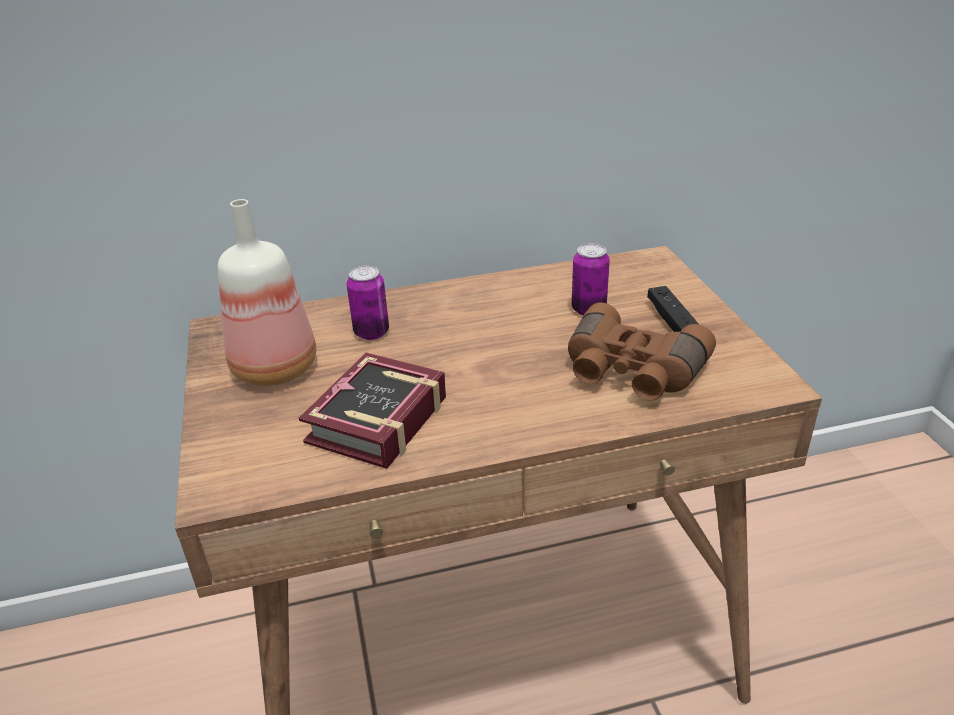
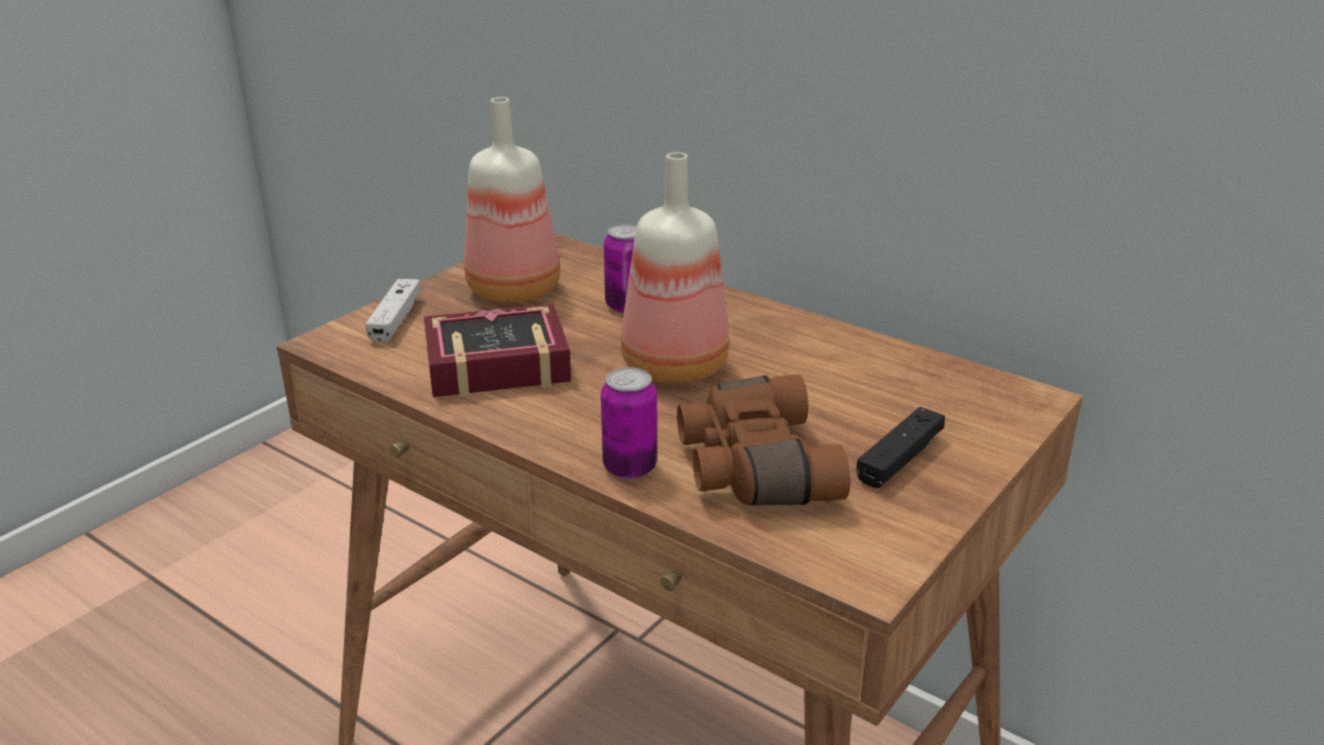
camera: 50 degrees right, 5 degrees down
can [572,243,610,316] -> can moved to [601,367,657,479]
none -> white game controller [365,279,421,343]
none -> bottle [621,152,729,384]

